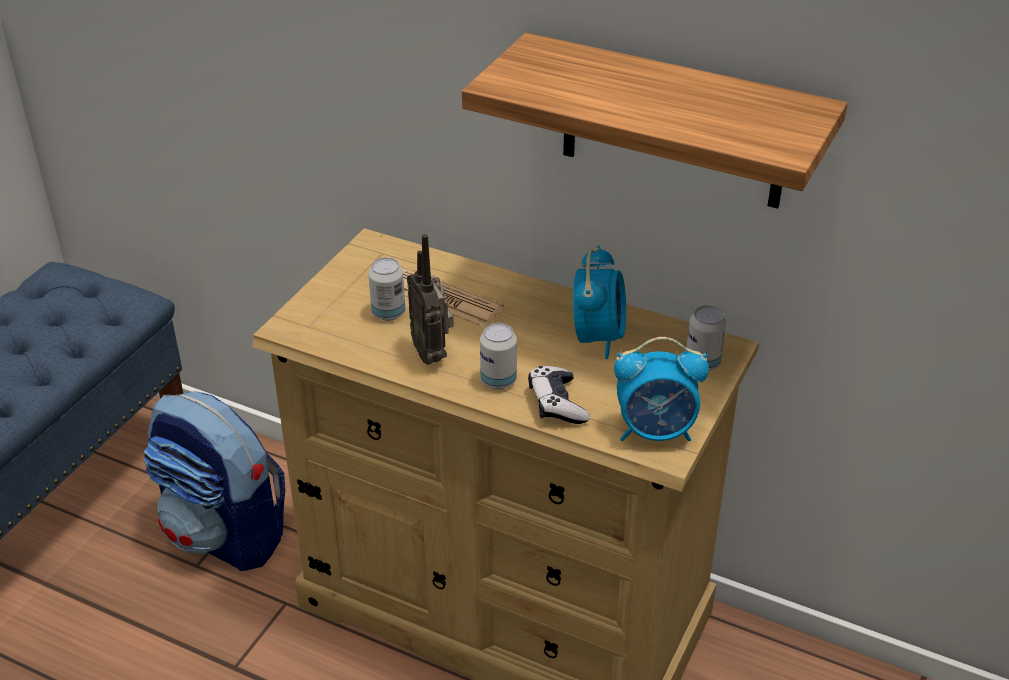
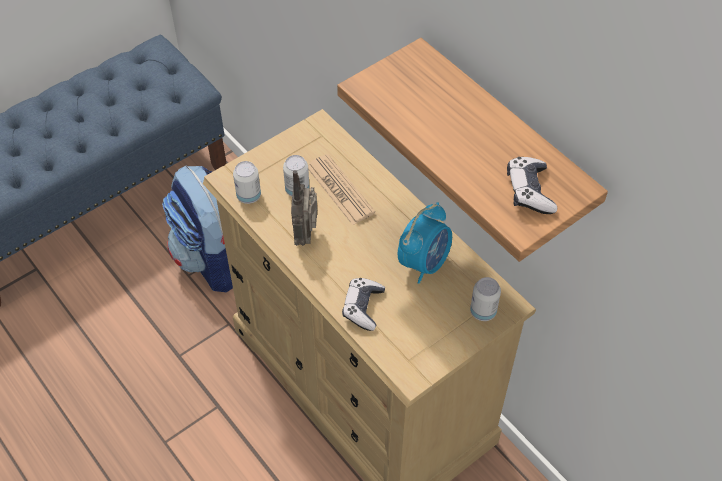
camera: 25 degrees right, 15 degrees up
can [480,323,517,389] -> can moved to [233,161,261,204]
alarm clock [614,337,709,441] -> none
none -> game controller [507,157,557,214]

